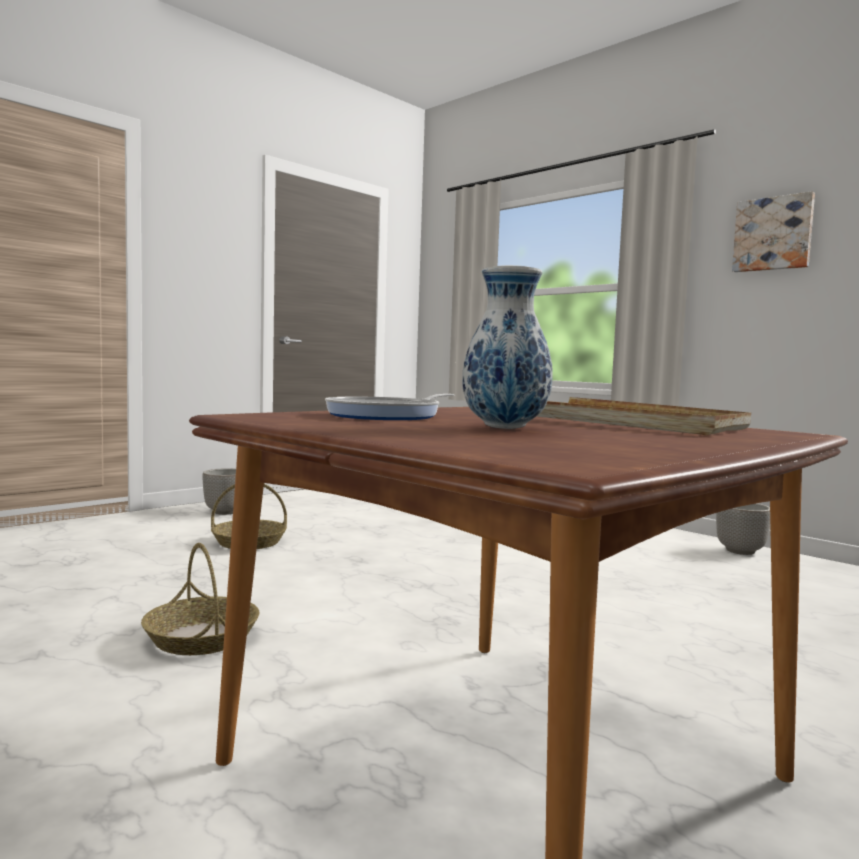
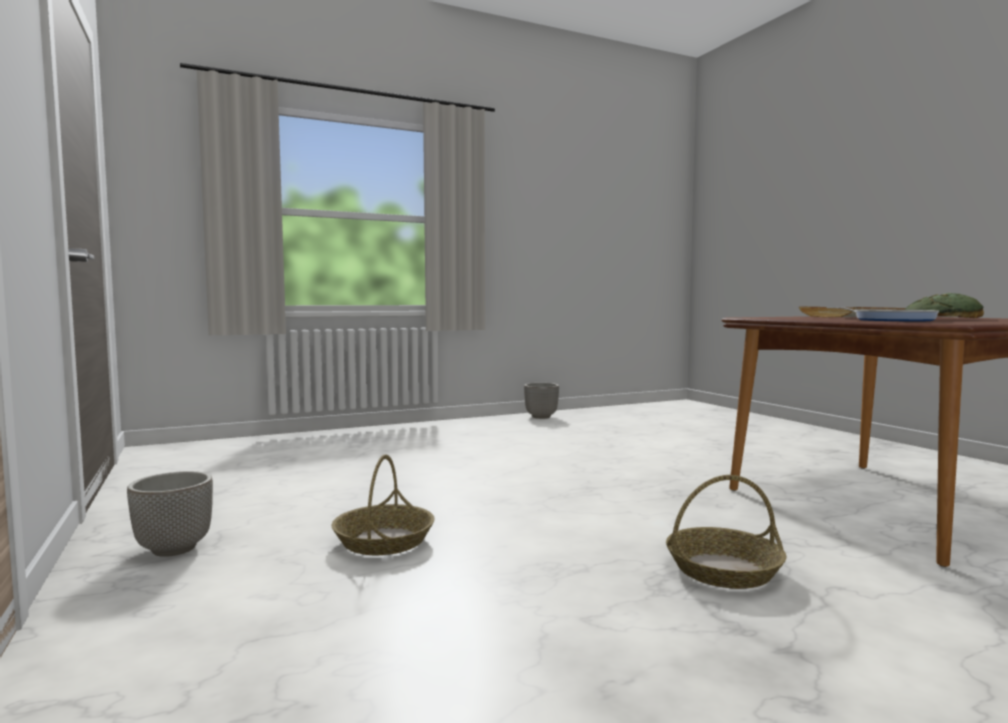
camera: 70 degrees left, 0 degrees up
vase [462,265,553,429] -> bread [905,293,984,318]
picture [732,191,815,272] -> none

